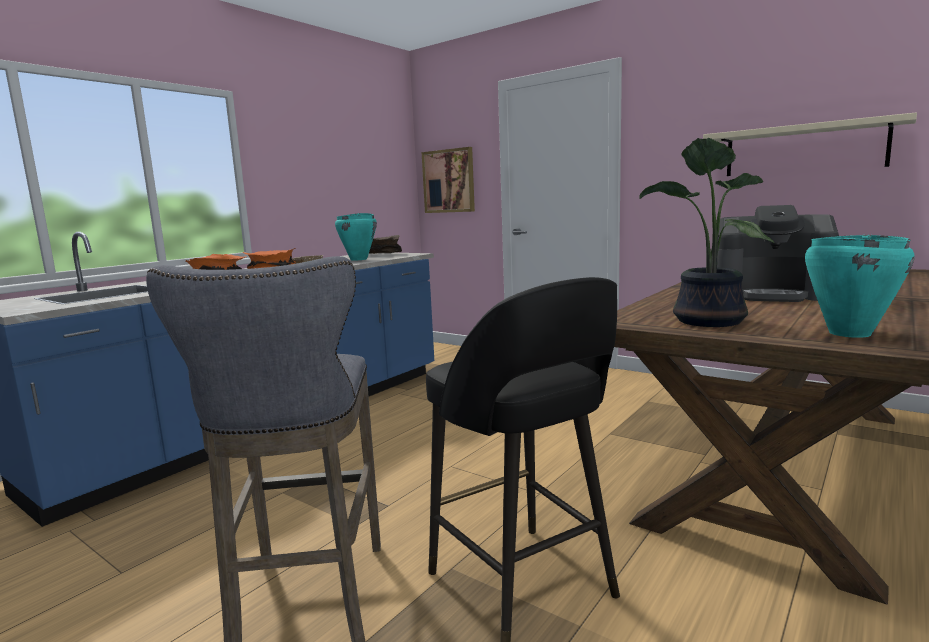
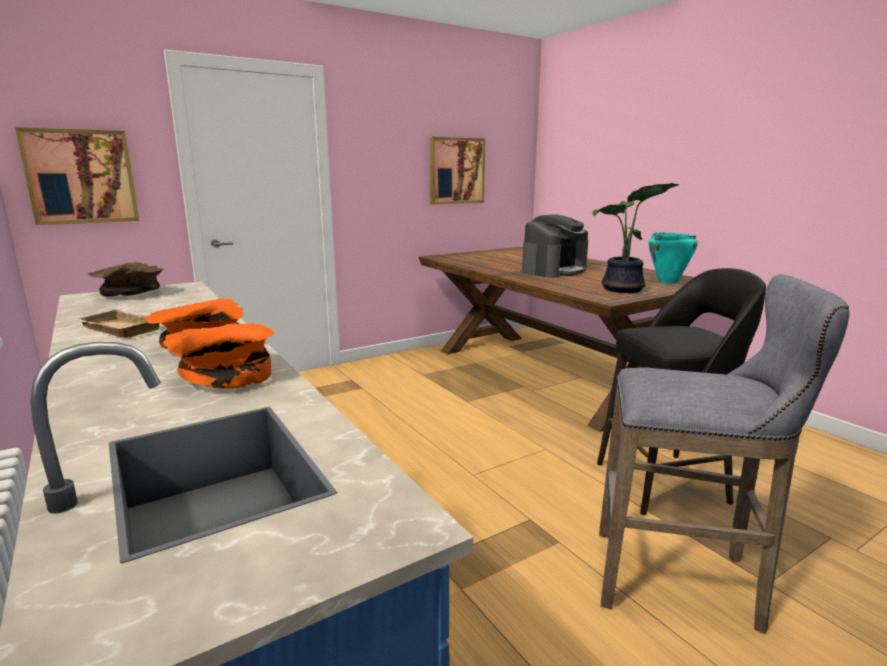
camera: 70 degrees left, 5 degrees up
turquoise cooking pot [335,213,377,261] -> none
beige shelf [703,112,917,176] -> picture [430,137,486,205]

